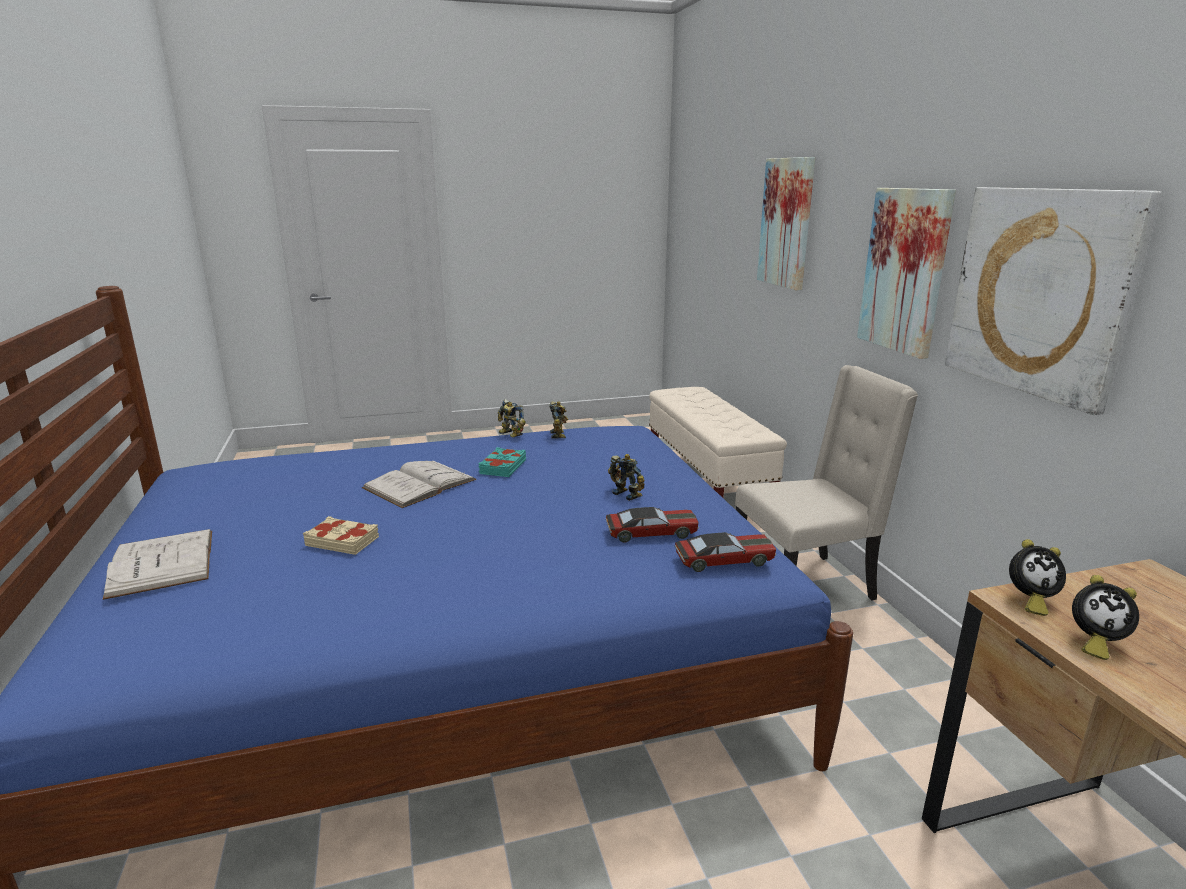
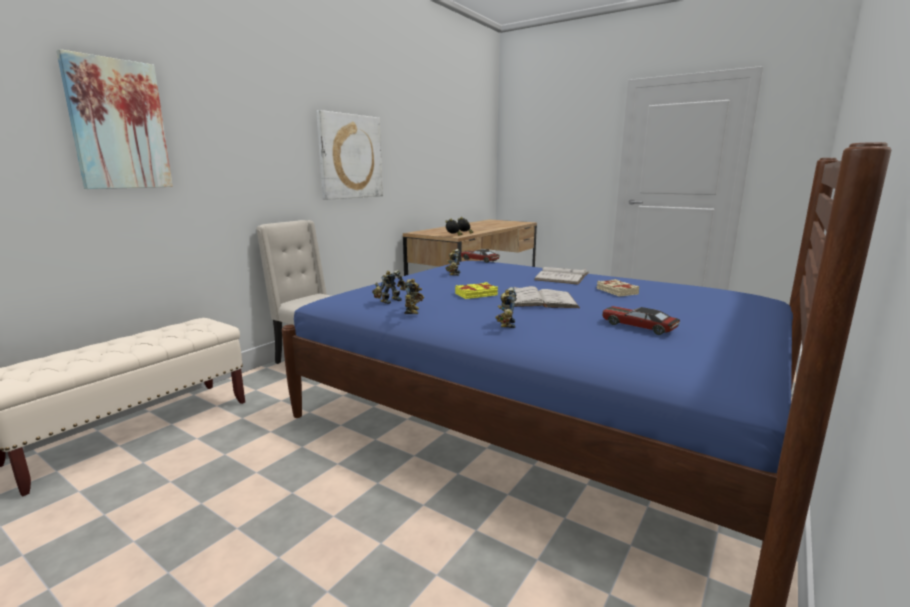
camera: 130 degrees left, 5 degrees down
white book [103,529,212,600] -> white book moved to [534,267,589,284]
turquoise book [478,447,526,477] -> yellow book [455,282,498,299]
toy car [606,507,699,543] -> toy car moved to [602,306,680,335]
picture [857,188,956,359] -> none
none -> toy robot [495,287,517,328]

